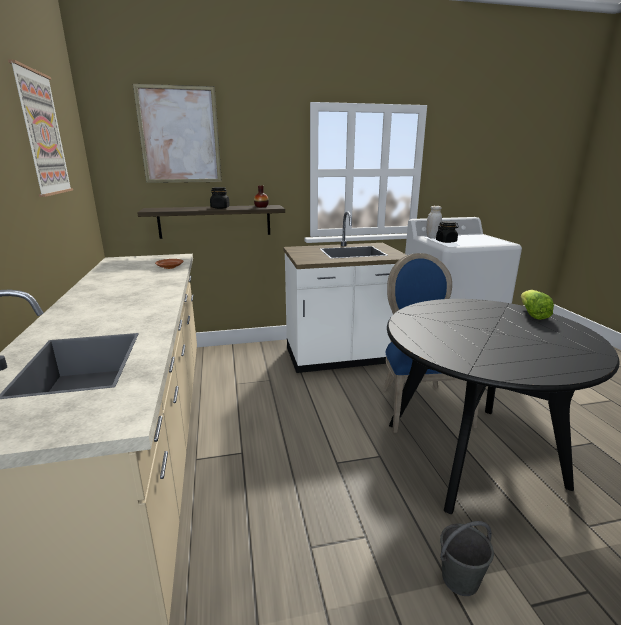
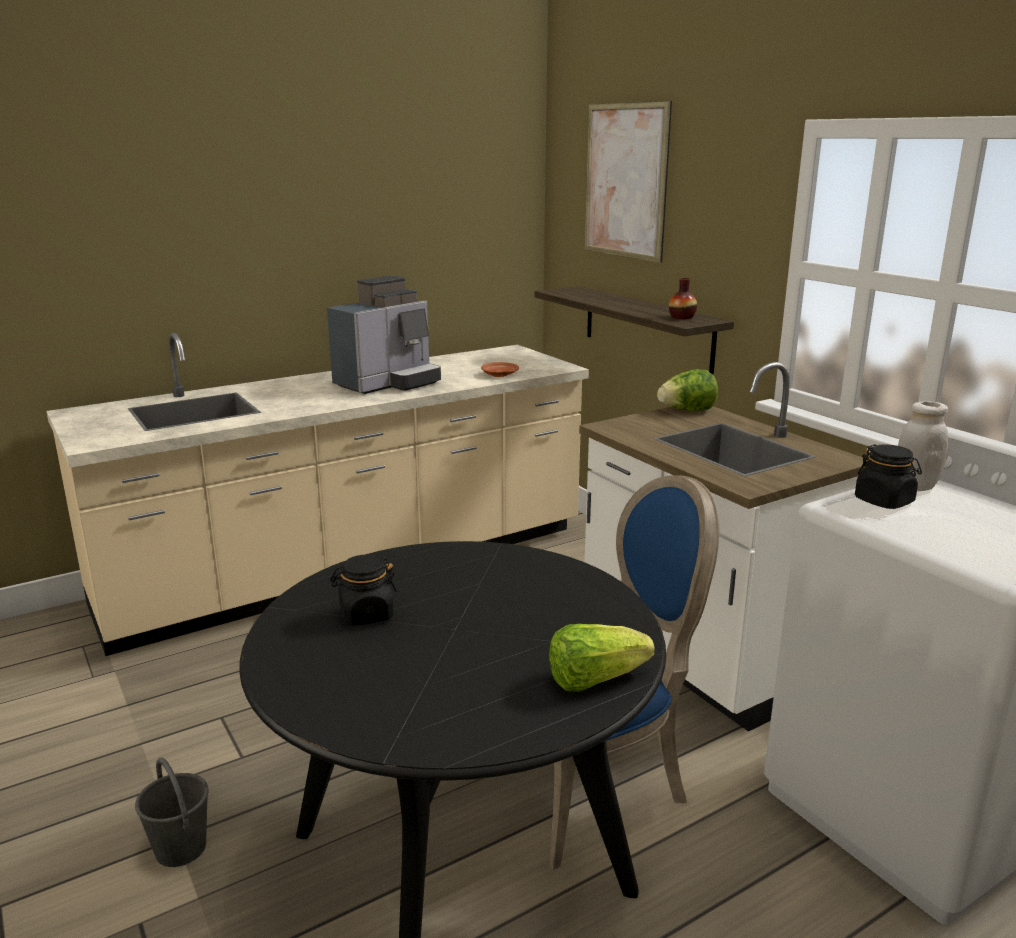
camera: 70 degrees right, 0 degrees up
picture [8,59,73,197] -> none
black jar [210,187,230,209] -> black jar moved to [330,555,397,626]
none -> coffee machine [327,275,441,394]
none -> lettuce [657,369,718,411]

